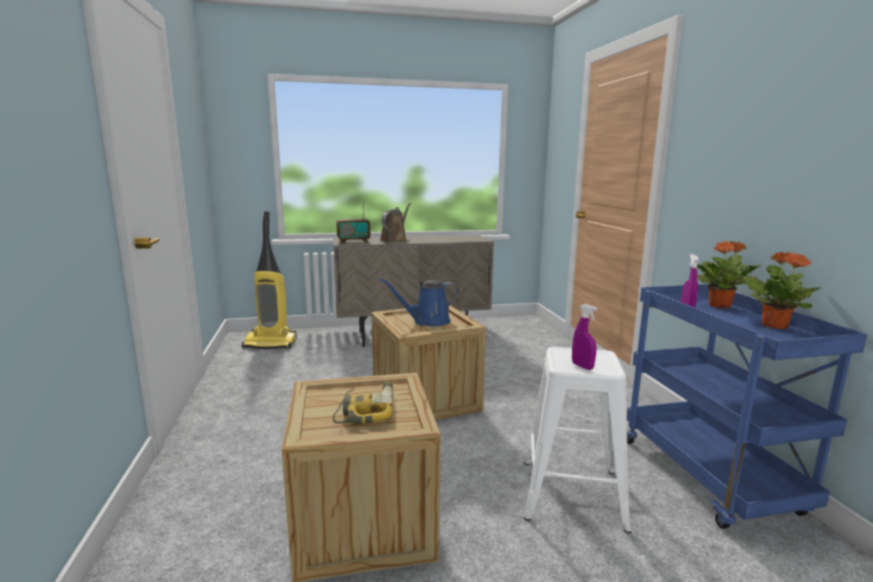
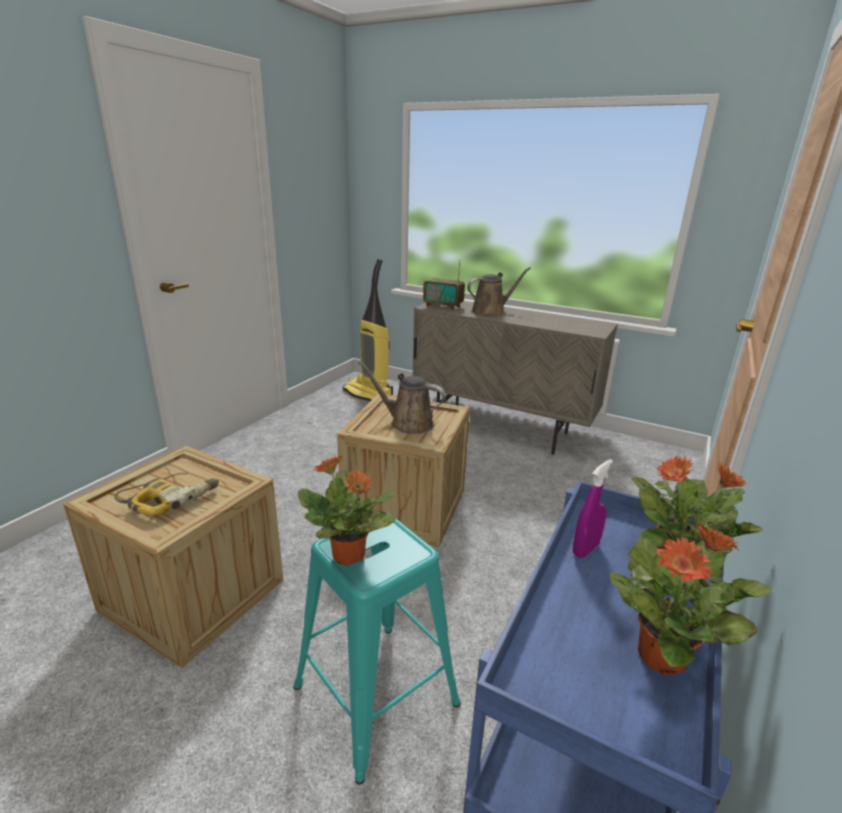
camera: 40 degrees right, 10 degrees up
blue watering can [380,278,459,326] -> brown watering can [359,361,446,434]
white stool [524,347,631,533] -> turquoise stool [293,512,461,784]
purple spray bottle [572,304,597,370] -> potted plant [297,456,396,566]

